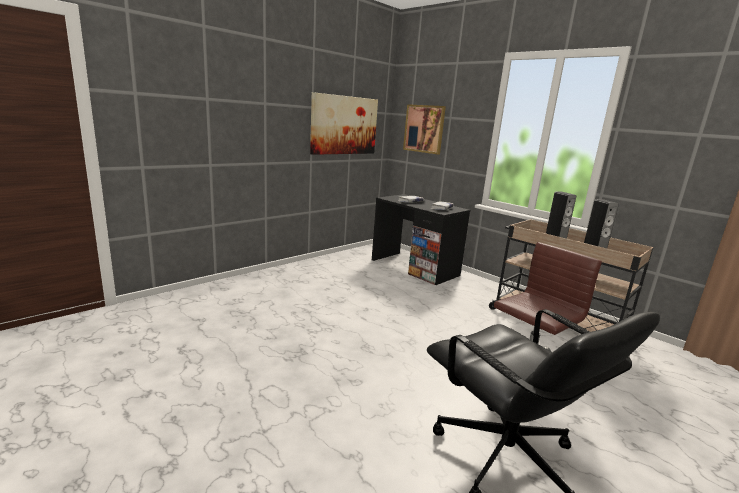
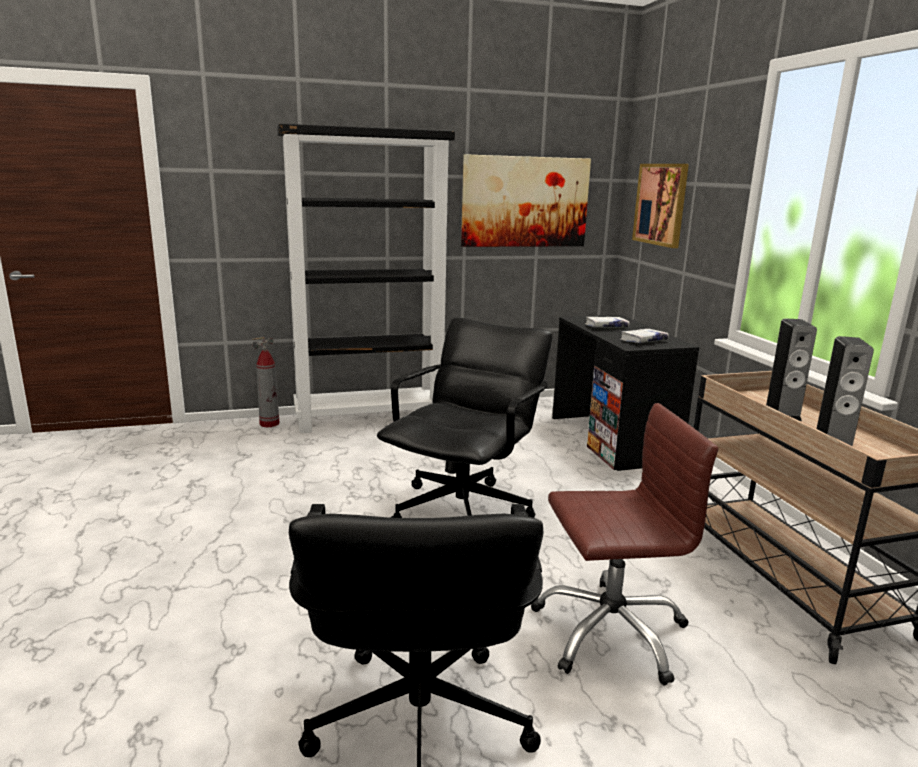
camera: 30 degrees right, 0 degrees up
none -> fire extinguisher [252,337,279,427]
none -> black bookcase [277,123,455,433]
none -> black office chair [377,317,553,518]

